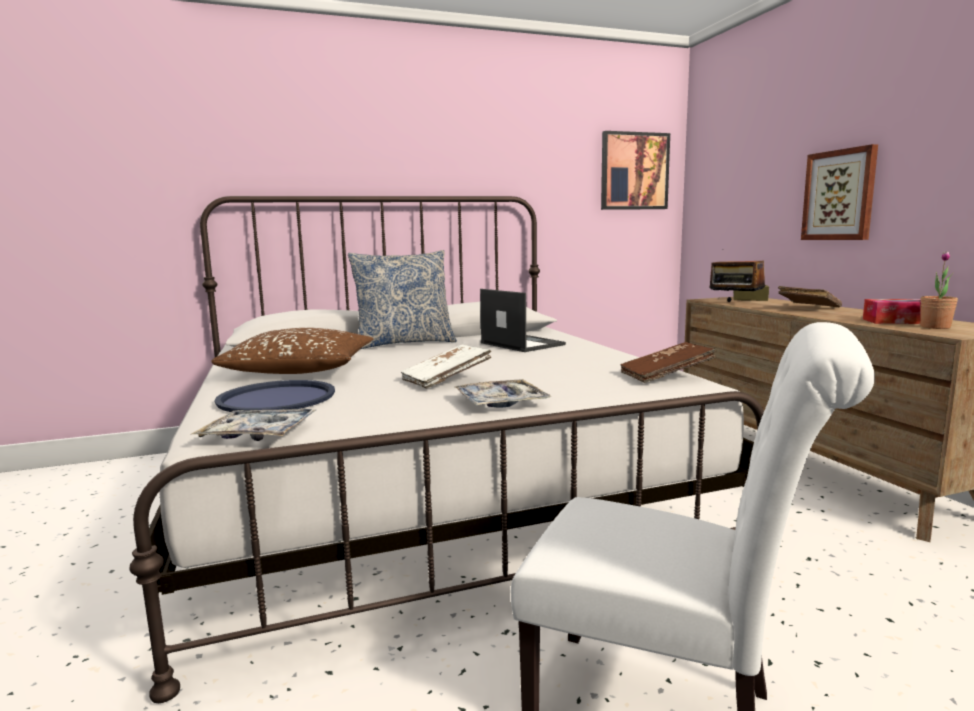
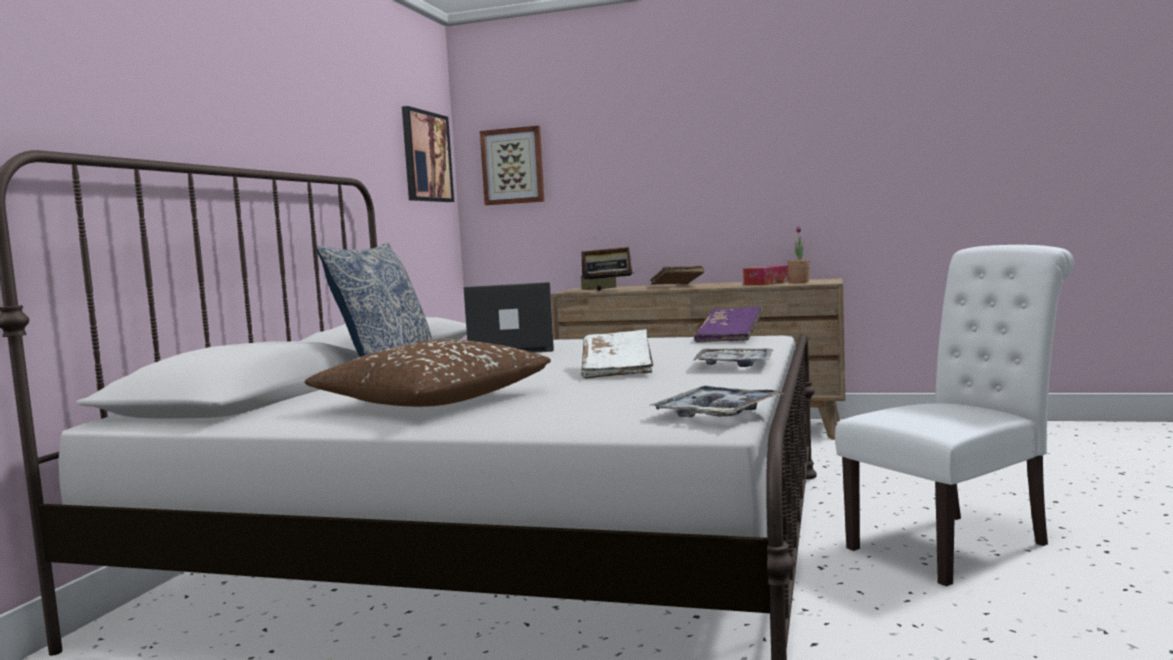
camera: 55 degrees left, 5 degrees down
blue tray [214,380,335,412] -> none
brown book [620,342,716,383] -> purple book [694,306,762,343]
picture [801,144,878,240] -> picture moved to [480,126,544,205]

